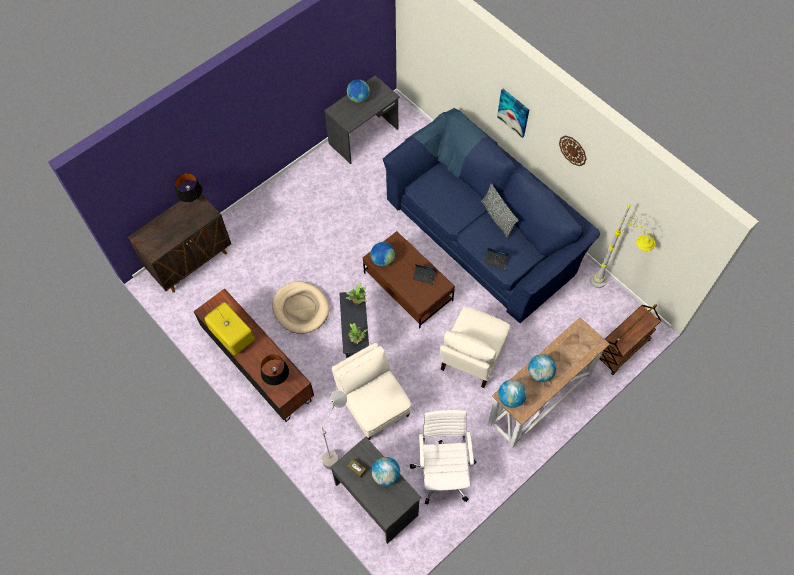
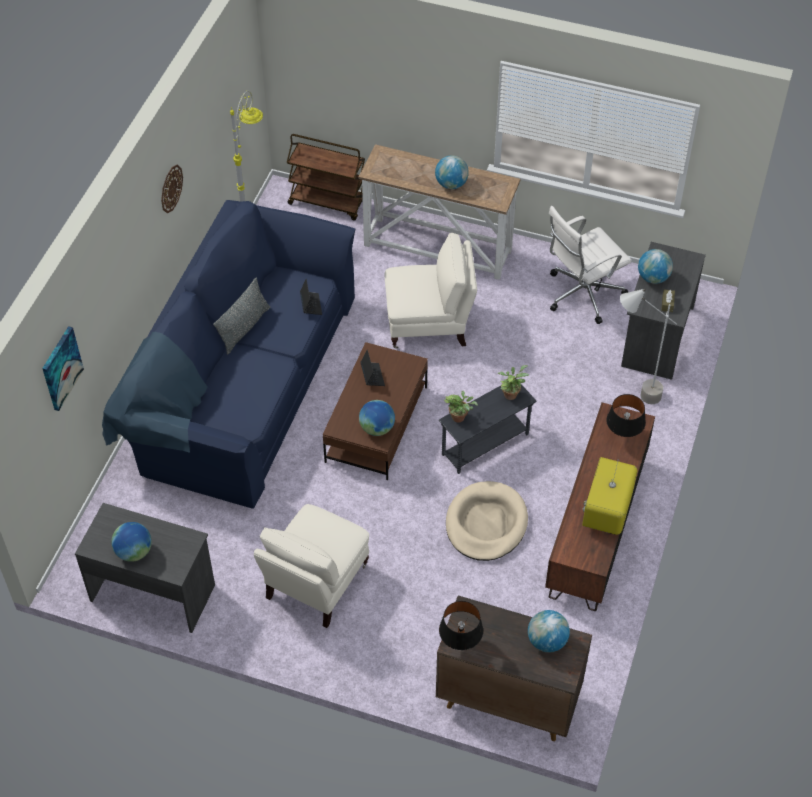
camera: 120 degrees left, 10 degrees down
beige armchair [332,342,411,440] -> beige armchair moved to [254,504,369,628]
picture [497,89,529,138] -> picture moved to [42,326,84,411]
globe [498,379,527,408] -> globe moved to [528,610,570,652]

